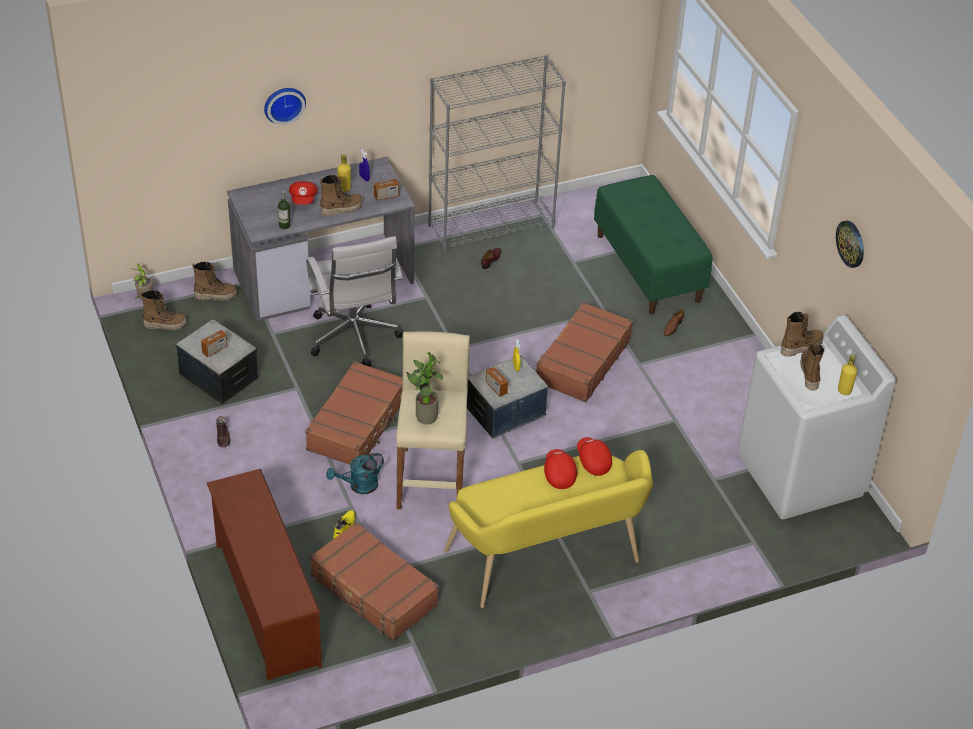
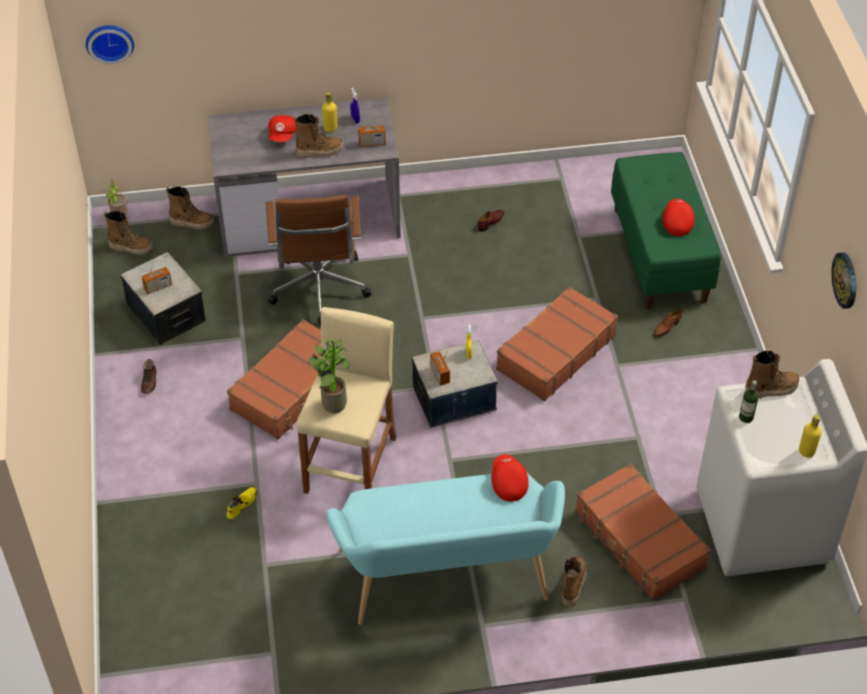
camera: 15 degrees right, 5 degrees up
brown shoe rack [207,469,322,680] -> none
wall clock [264,88,306,125] -> wall clock moved to [86,25,134,65]
bottle [278,191,290,229] -> bottle moved to [739,380,759,423]
white office chair [306,236,403,367] -> brown office chair [266,195,371,326]
brown suitcase [310,522,439,641] -> brown suitcase moved to [575,463,711,600]
turquoise watering can [326,453,384,494] -> none
grey bookcase [428,55,566,254] -> none
yellow bench [444,450,653,608] -> turquoise bench [326,473,565,625]
red cap [544,449,577,489] -> red cap moved to [663,199,695,236]
boot [800,342,824,391] -> boot moved to [562,556,586,607]

